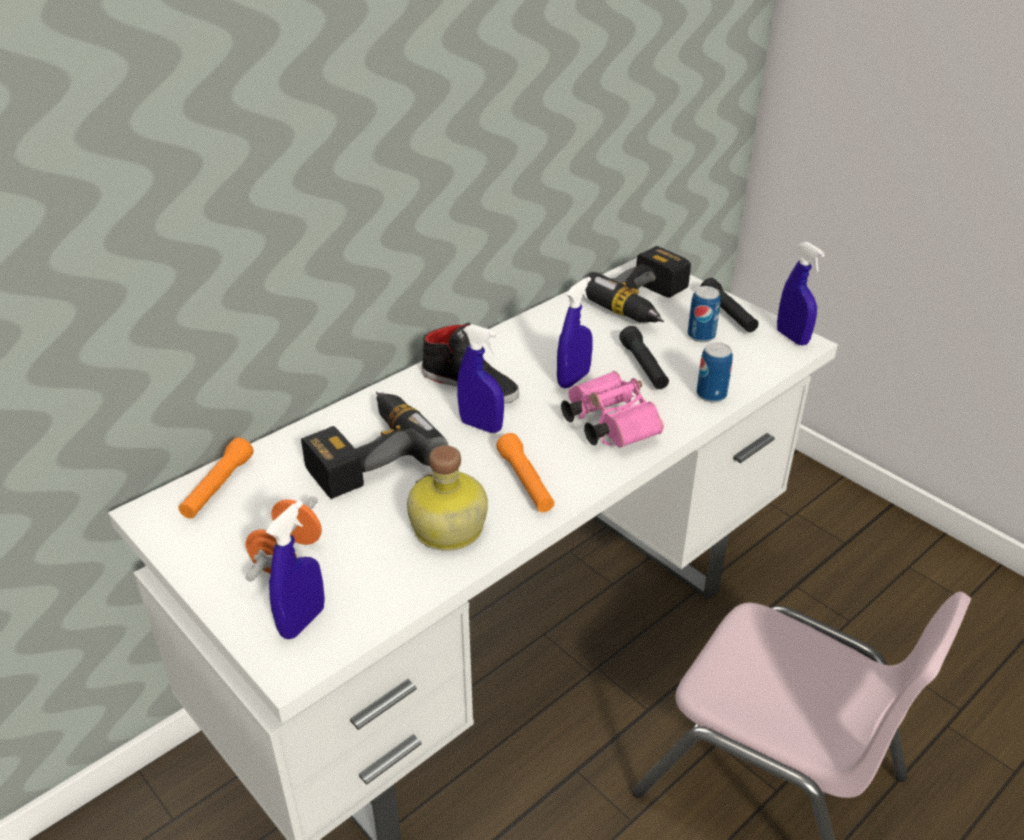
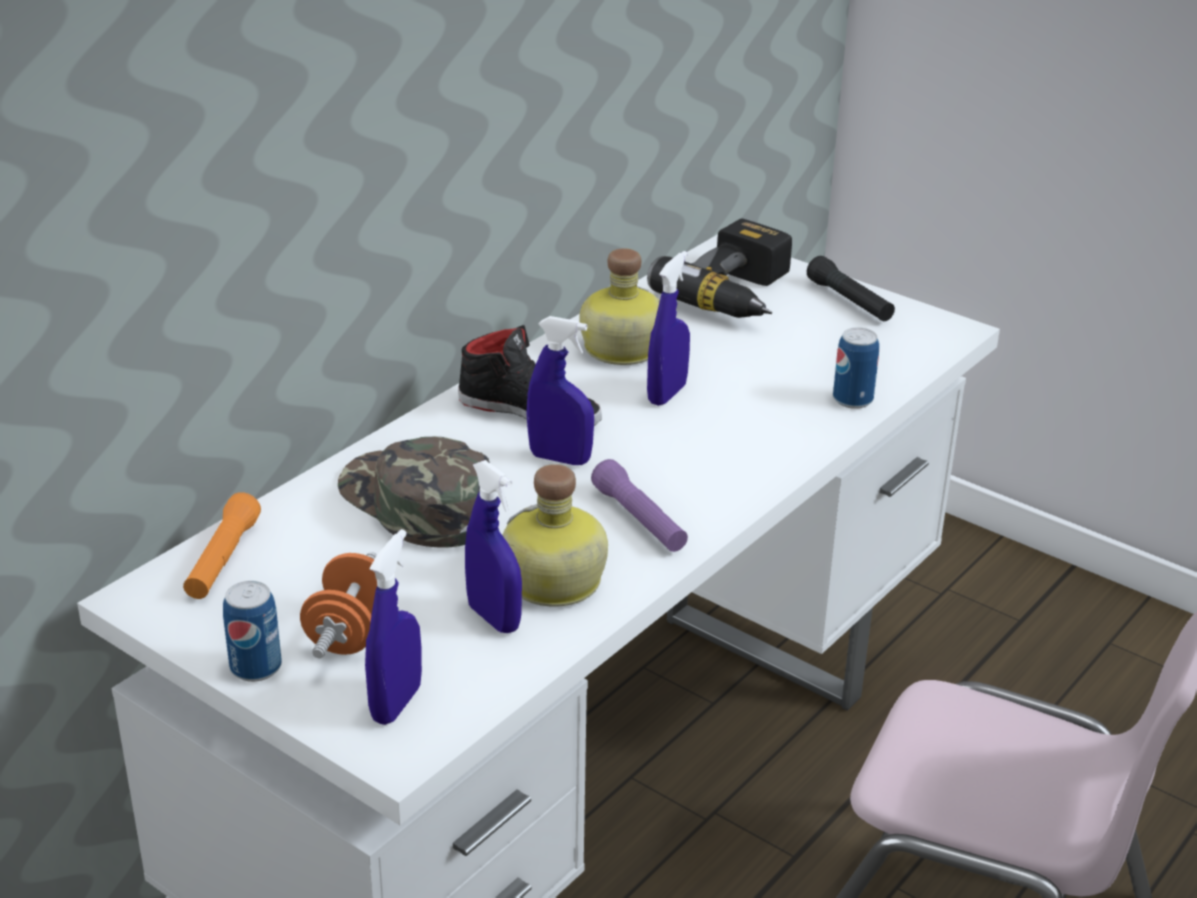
camera: 10 degrees left, 5 degrees down
power drill [301,392,449,499] -> green cap [338,436,490,548]
orange flashlight [496,433,554,512] -> purple flashlight [591,459,688,552]
pink binoculars [561,371,664,448] -> none
black flashlight [619,326,669,389] -> none
can [688,286,721,342] -> can moved to [223,581,282,682]
blue spray bottle [777,242,825,345] -> blue spray bottle moved to [465,460,522,633]
none -> bottle [580,248,660,365]

